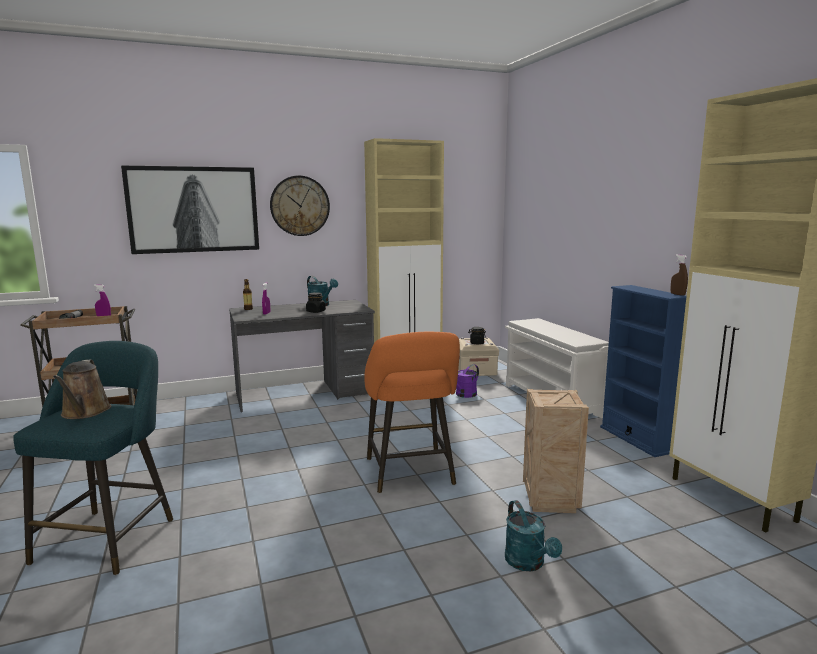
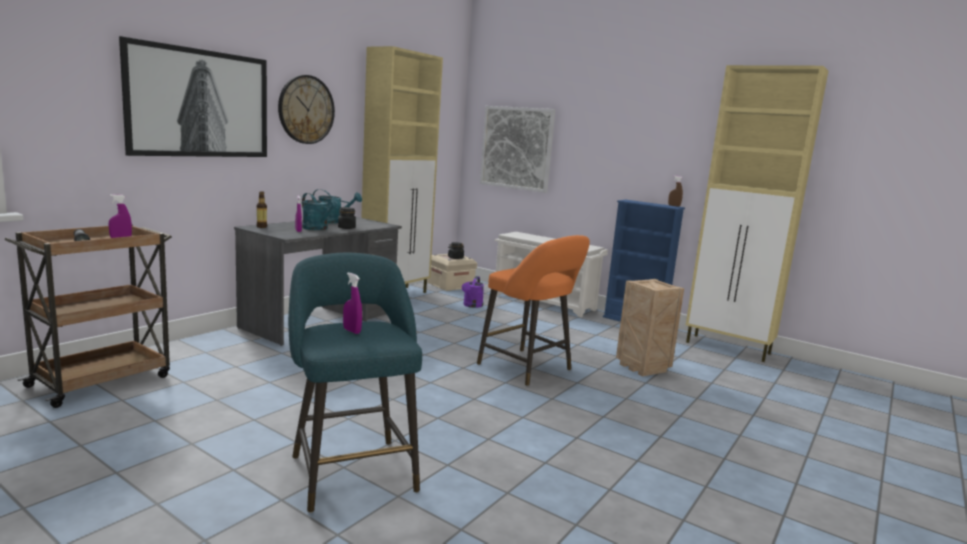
camera: 35 degrees left, 0 degrees up
brown watering can [53,359,111,419] -> purple spray bottle [343,272,362,334]
turquoise watering can [505,500,562,571] -> turquoise watering can moved to [302,193,341,230]
none -> picture [480,106,555,193]

